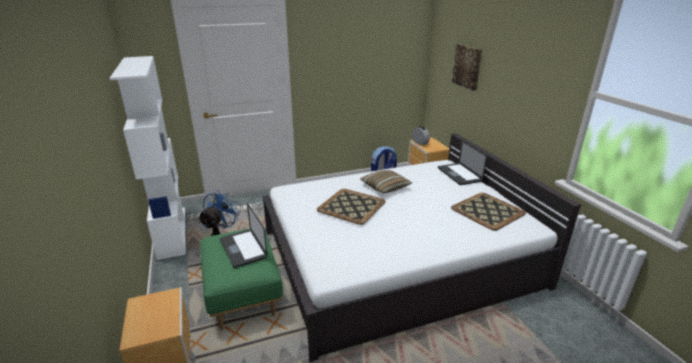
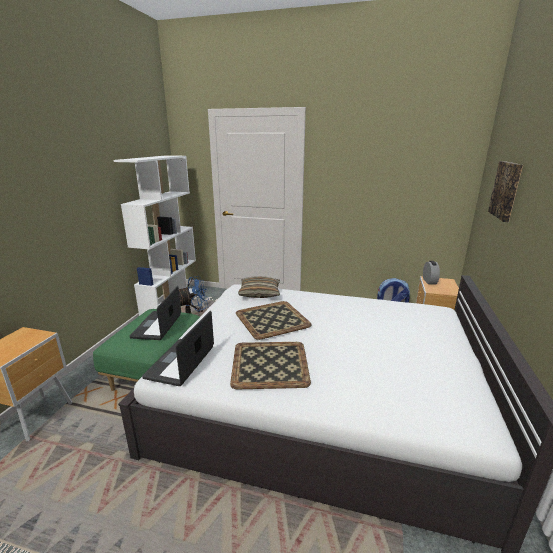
camera: 35 degrees right, 5 degrees down
pillow [360,170,412,193] -> pillow moved to [238,276,280,298]
laptop [438,141,487,185] -> laptop moved to [142,311,214,386]
tray [451,193,526,231] -> tray moved to [230,342,311,389]

